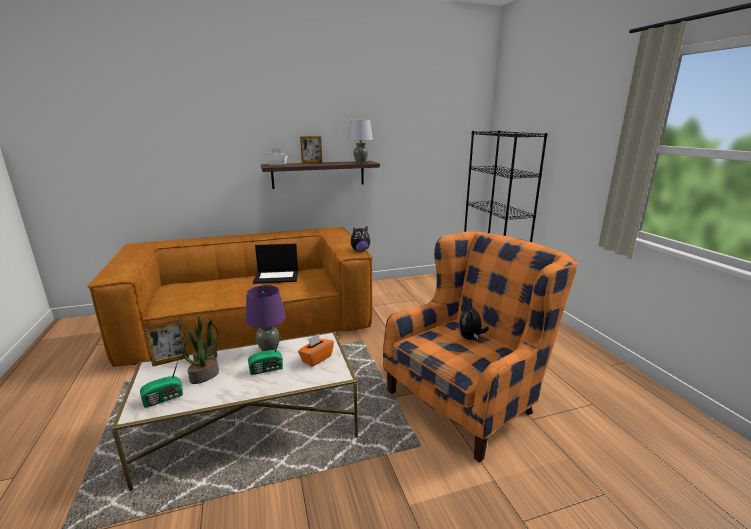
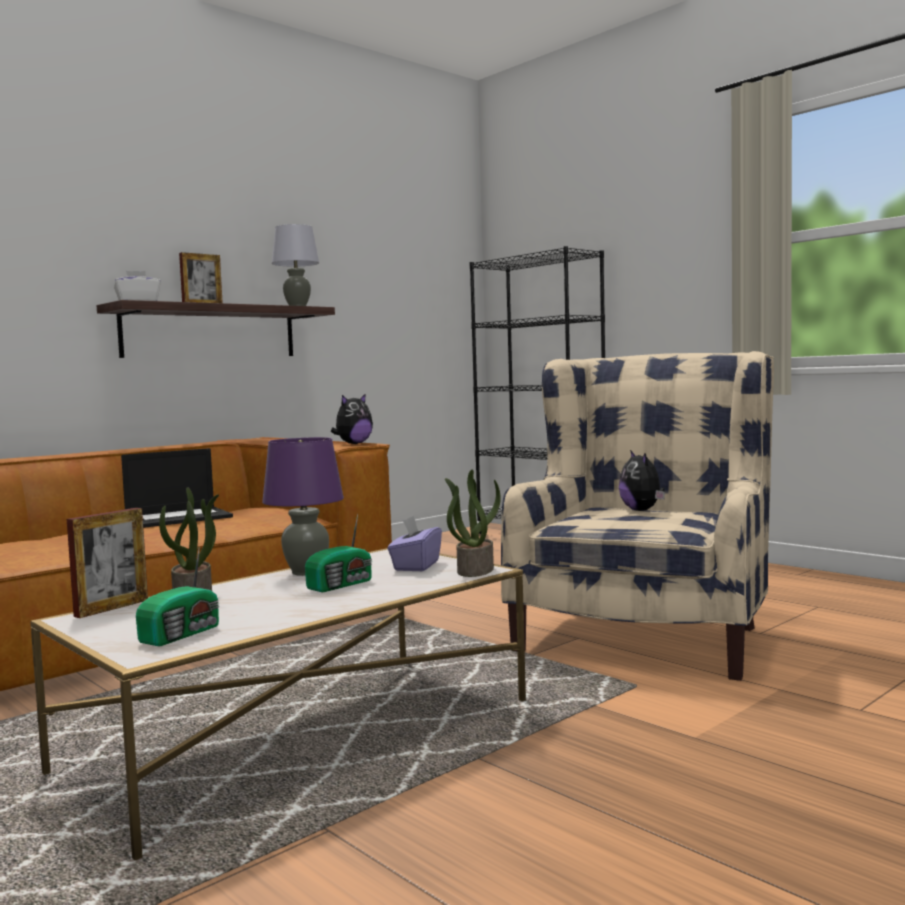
camera: 25 degrees left, 15 degrees down
potted plant [183,329,219,384] -> potted plant moved to [445,469,501,577]
orange tissue box [298,334,334,367] -> purple tissue box [387,516,442,571]
orange armchair [383,232,578,463] -> beige armchair [501,351,774,681]

